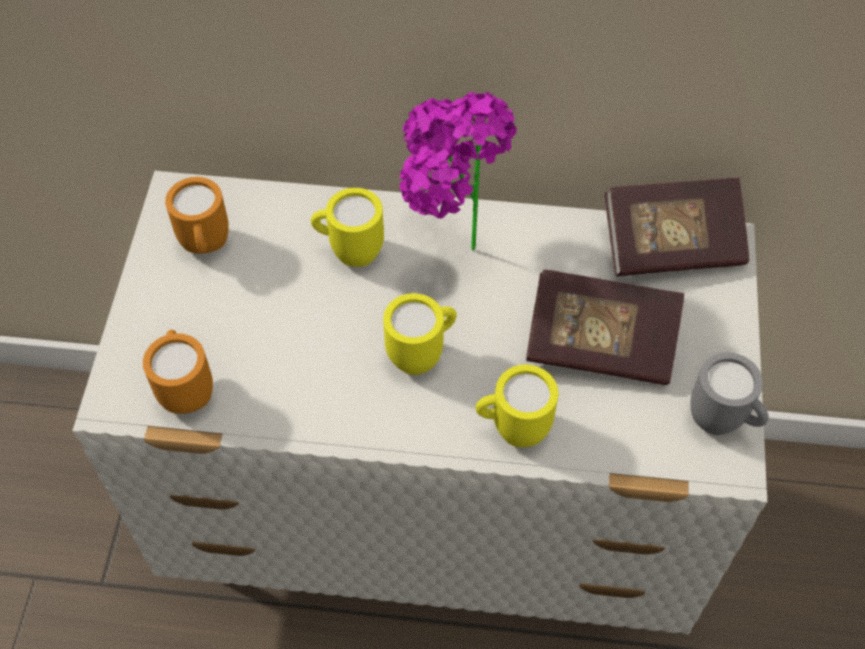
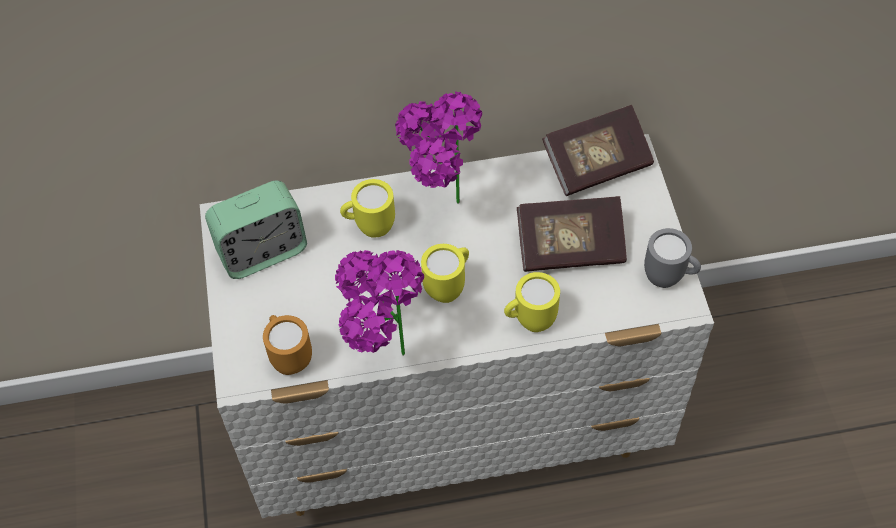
camera: 15 degrees left, 0 degrees up
orange mug [165,177,229,254] -> alarm clock [205,181,307,279]
none -> potted plant [335,250,424,356]

